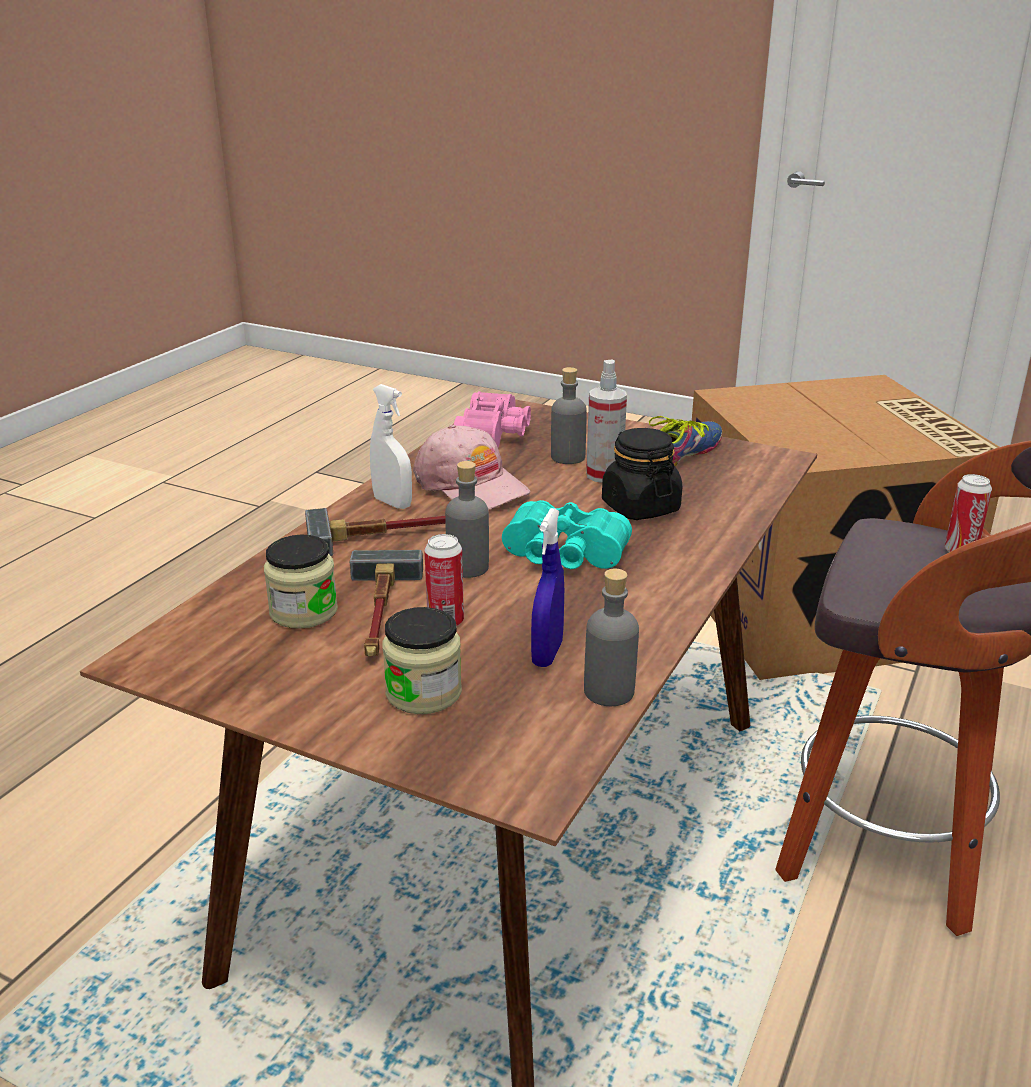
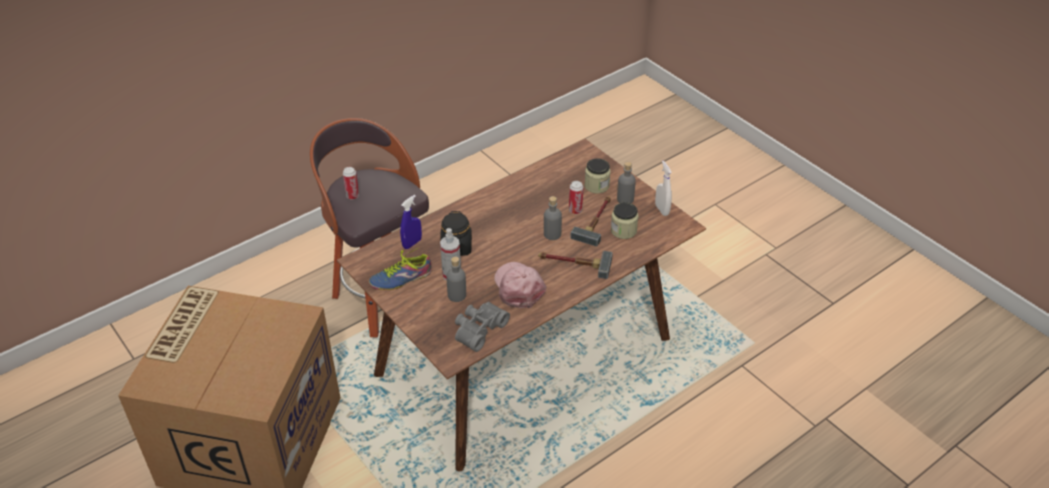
camera: 155 degrees left, 15 degrees up
white spray bottle [370,384,412,509] -> white spray bottle moved to [655,161,672,216]
pink binoculars [454,391,531,447] -> grey binoculars [455,302,510,352]
turquoise binoculars [502,500,632,569] -> none
blue spray bottle [531,508,564,667] -> blue spray bottle moved to [400,195,422,249]
grey bottle [584,569,639,706] -> grey bottle moved to [617,162,636,203]

